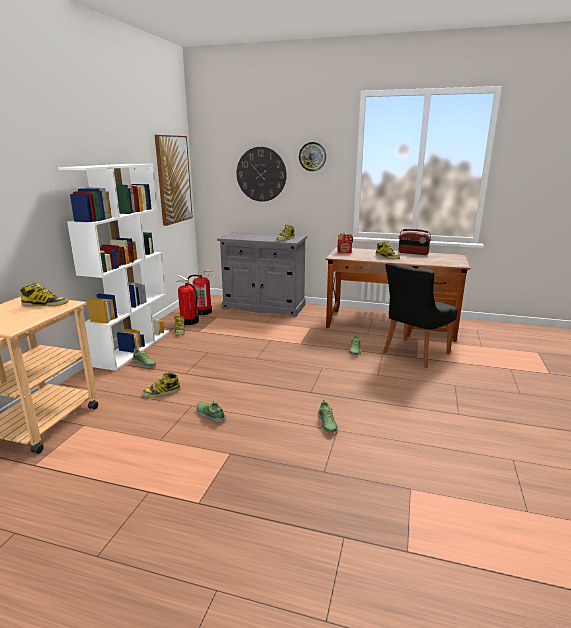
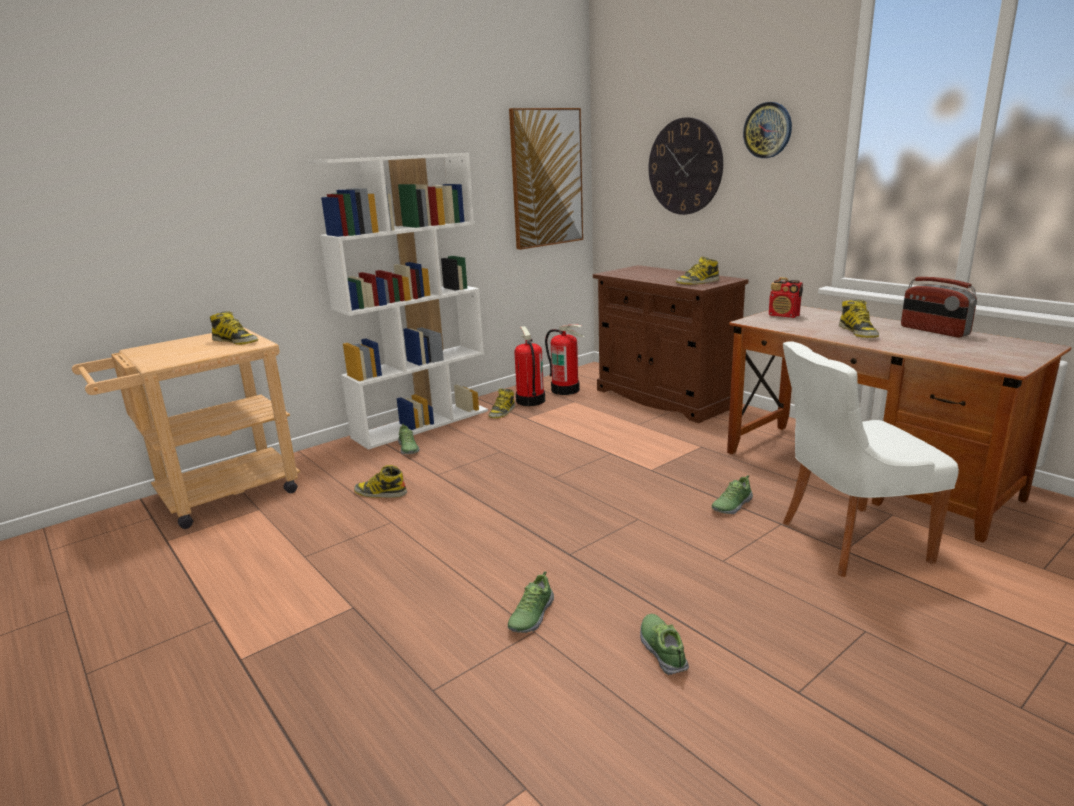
camera: 35 degrees right, 0 degrees up
shoe [196,401,226,423] -> shoe moved to [640,614,689,675]
grey cabinet [217,232,307,317] -> brown cabinet [593,265,749,423]
black chair [383,263,458,368] -> white chair [783,342,959,577]

